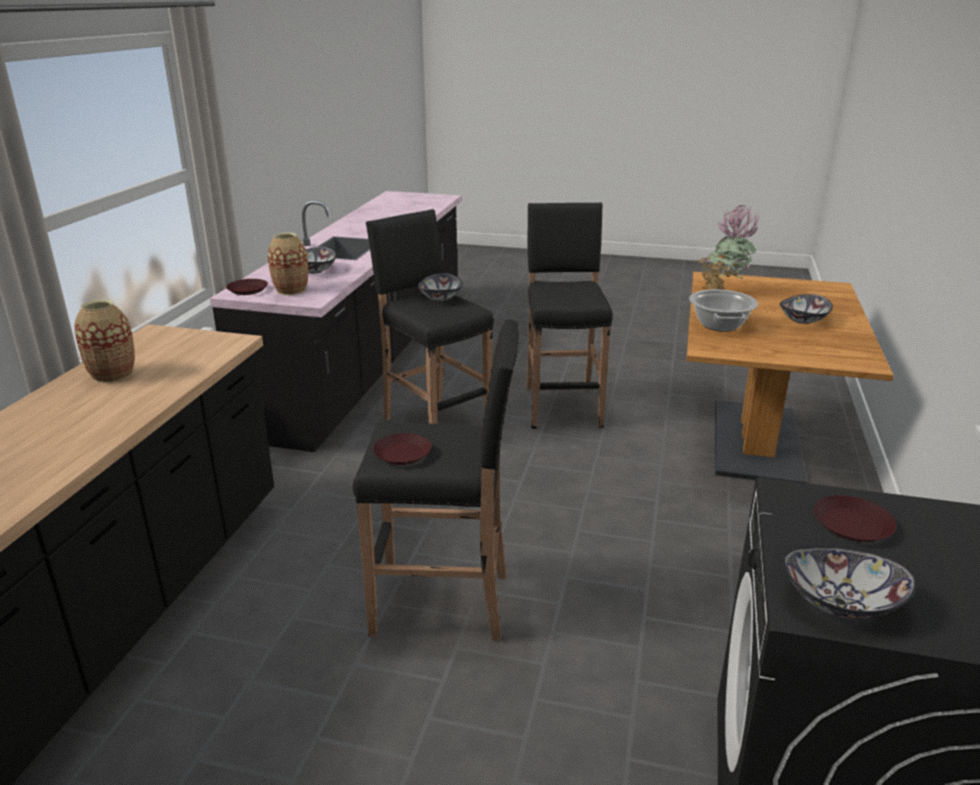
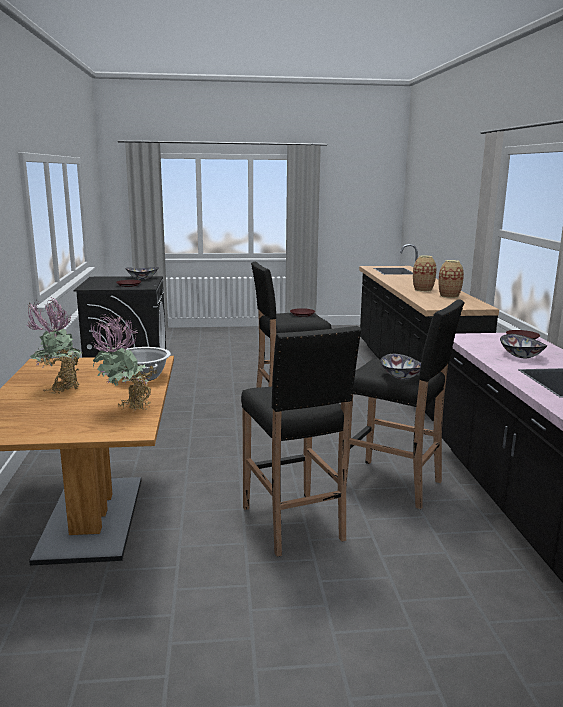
camera: 160 degrees right, 10 degrees down
vase [268,232,308,295] -> vase moved to [413,255,437,292]
bowl [780,294,833,324] -> potted plant [26,297,83,394]

